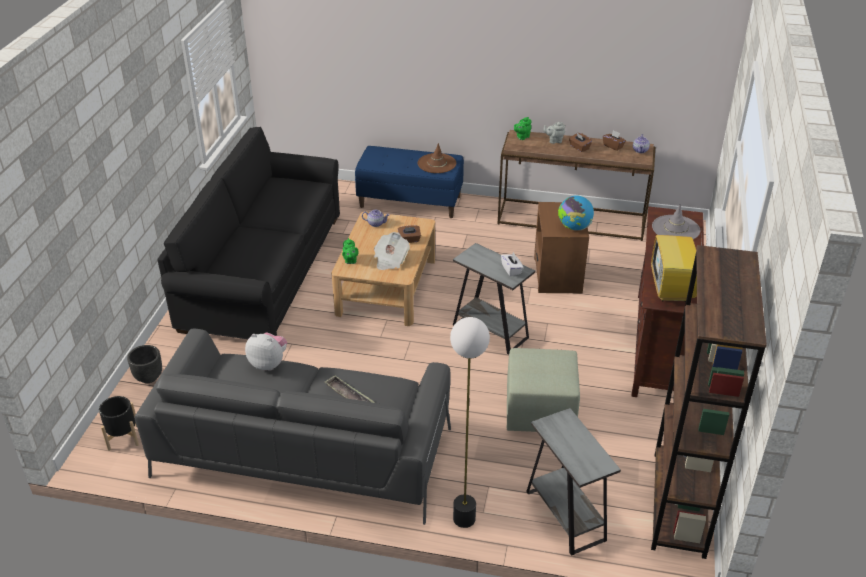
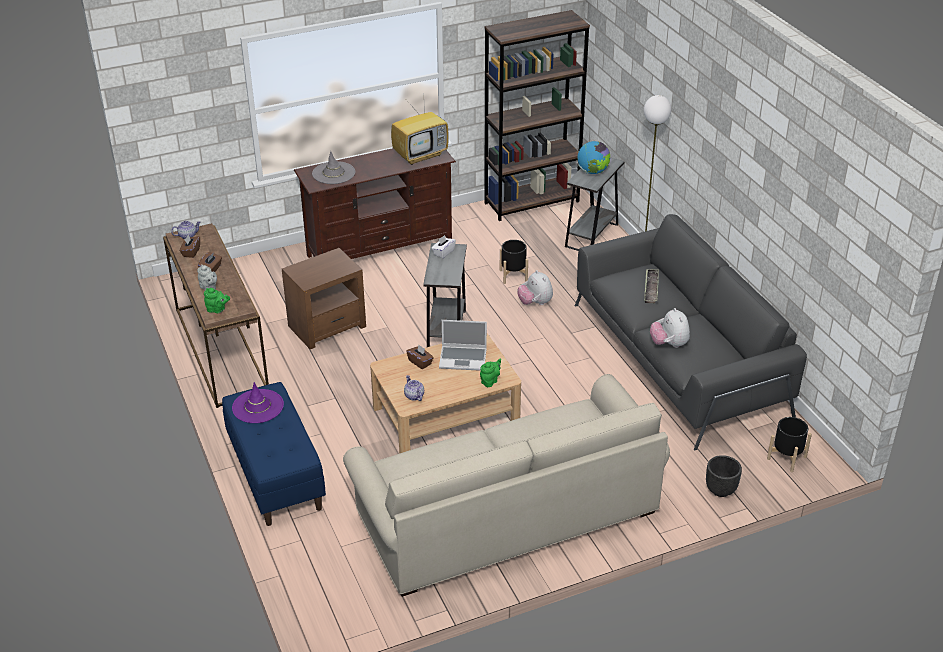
camera: 125 degrees left, 0 degrees up
black sofa [158,127,340,339] -> beige sofa [343,374,670,597]
newspaper [374,232,410,270] -> laptop [439,320,487,371]
brown hat [418,143,456,173] -> purple hat [232,382,284,423]
green ottoman [507,348,580,432] -> black planter [500,240,528,284]
globe [558,195,594,230] -> globe moved to [577,141,610,174]
none -> plush toy [517,270,553,305]

